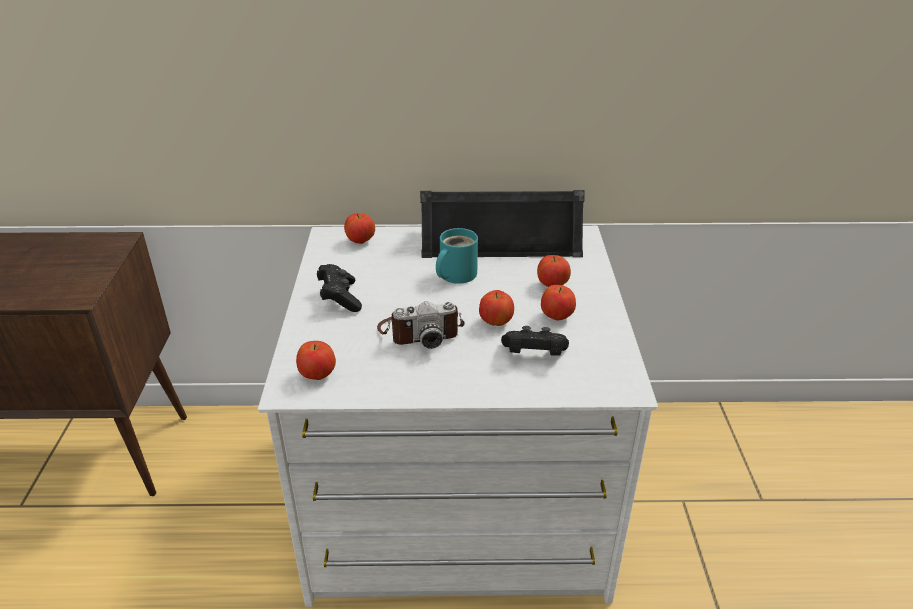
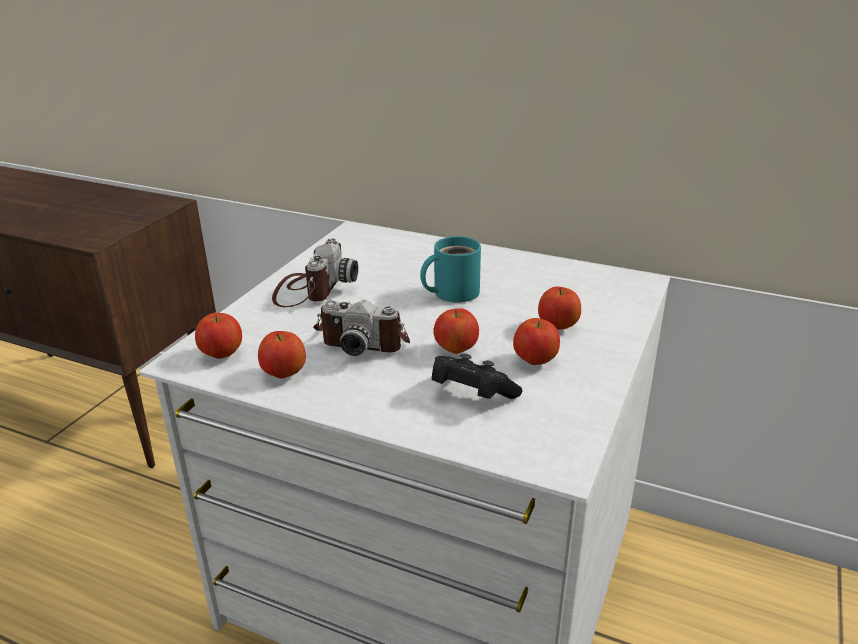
camera: 25 degrees right, 5 degrees down
black game controller [317,264,362,312] -> camera [272,238,358,307]
apple [344,213,375,244] -> apple moved to [258,331,306,379]
black speaker [420,190,585,258] -> none

